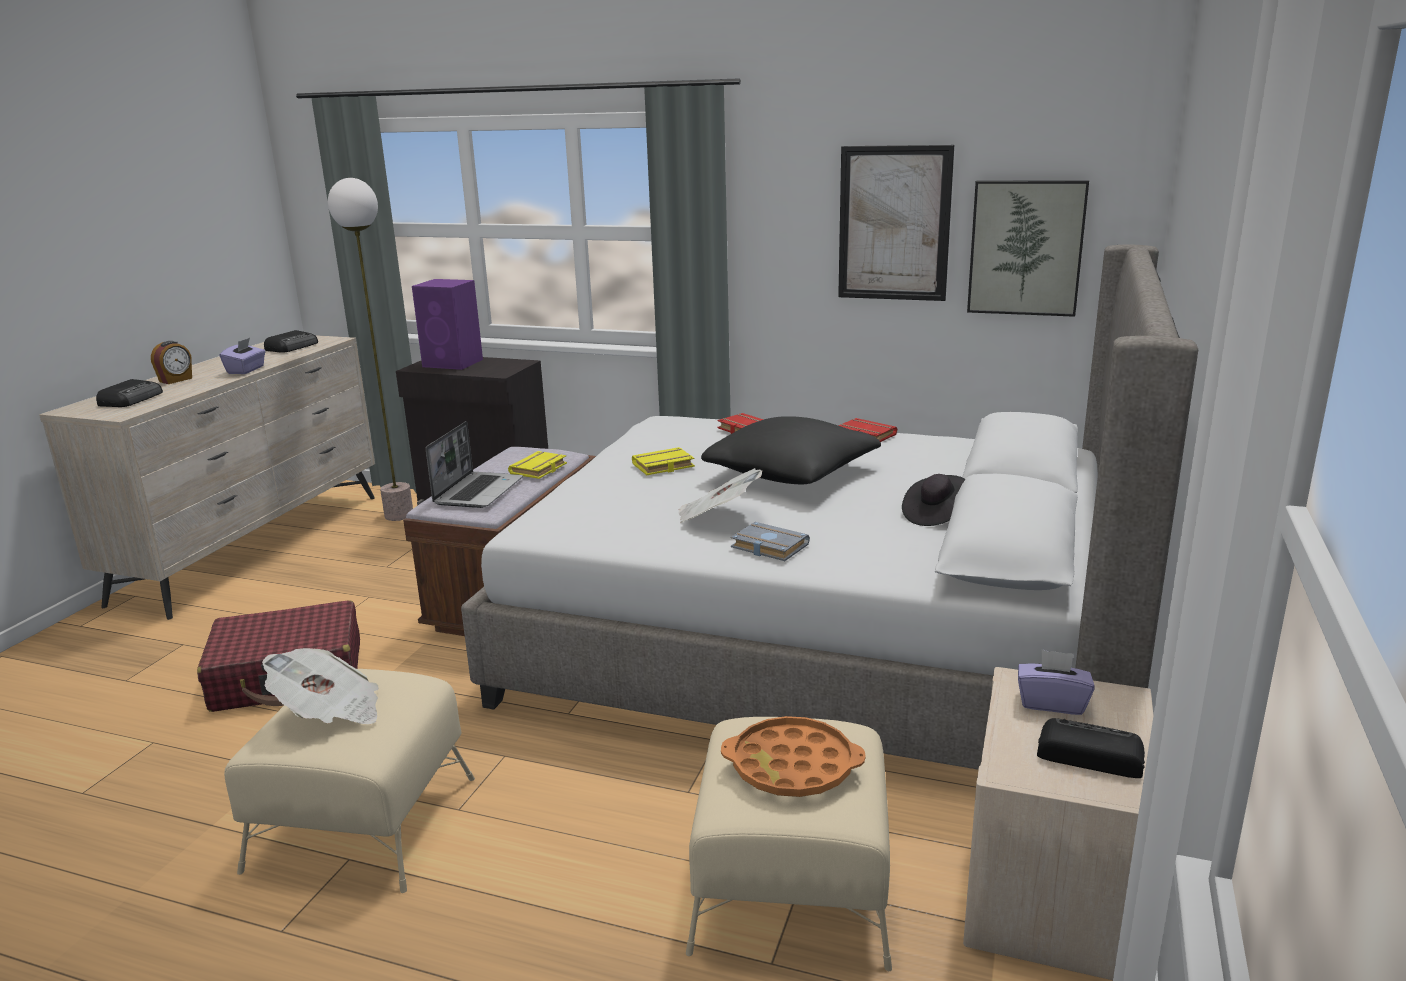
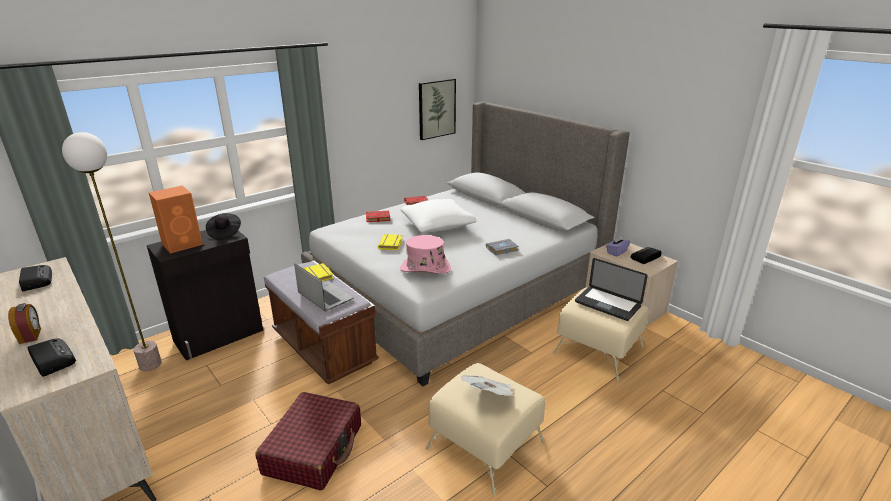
camera: 60 degrees left, 5 degrees up
purple tissue box [220,338,266,374] -> none
purple speaker [412,279,483,370] -> orange speaker [149,186,203,253]
newspaper [679,468,762,523] -> none
black pillow [701,416,881,484] -> white pillow [400,199,476,233]
orange tray [721,716,866,797] -> laptop [575,258,648,321]
picture [838,145,954,301] -> none
black hat [902,474,966,526] -> black hat moved to [206,213,241,240]
none -> pink hat [400,235,451,274]

